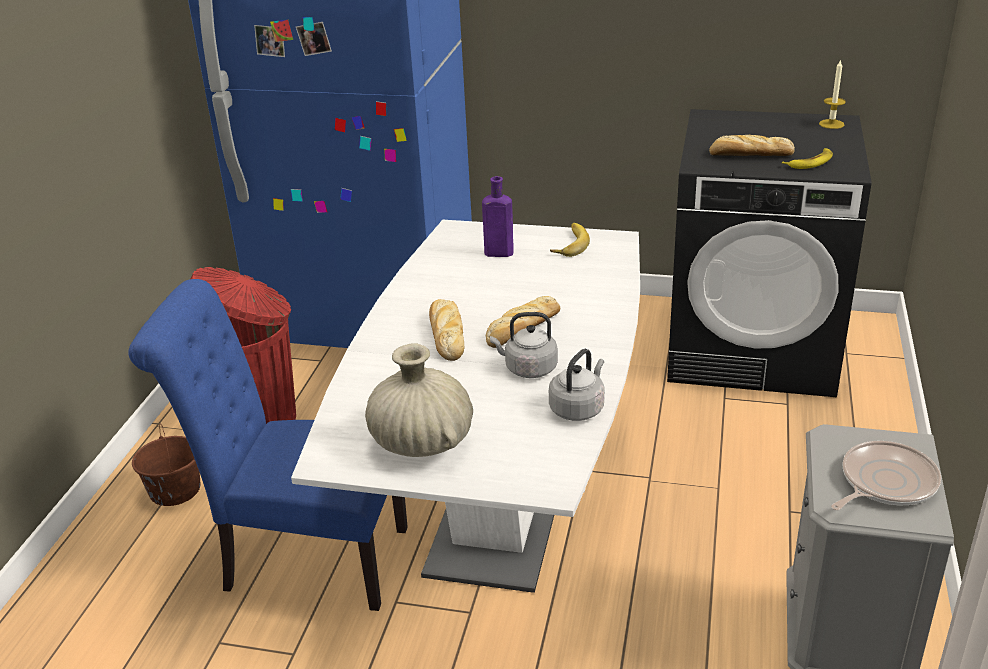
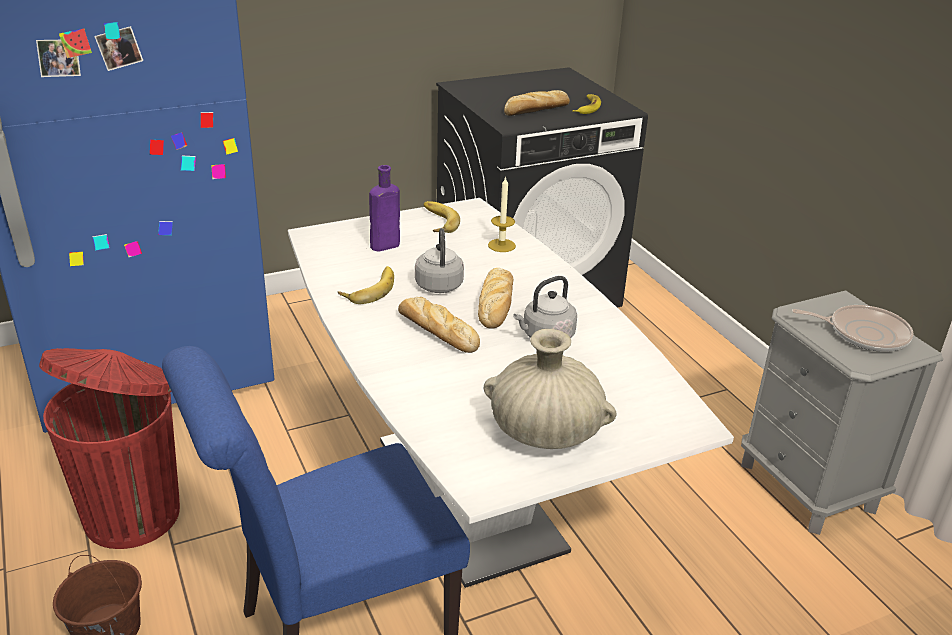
camera: 40 degrees left, 0 degrees up
grey kettle [549,349,604,421] -> grey kettle moved to [415,228,464,293]
candle [819,59,846,129] -> candle moved to [488,176,516,252]
frying pan [831,441,941,510] -> frying pan turned 90 degrees clockwise [792,305,913,352]
none -> banana [338,266,394,304]

